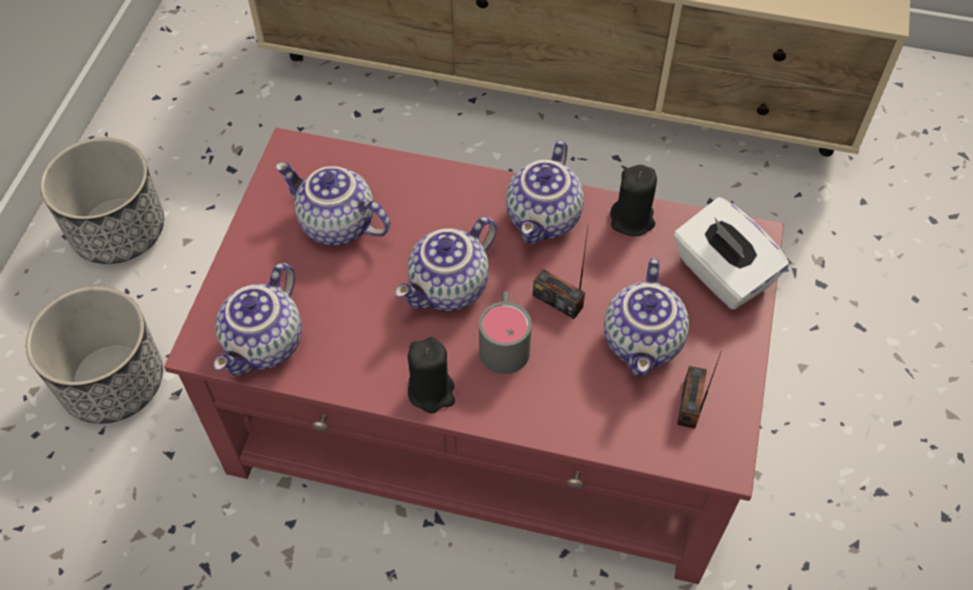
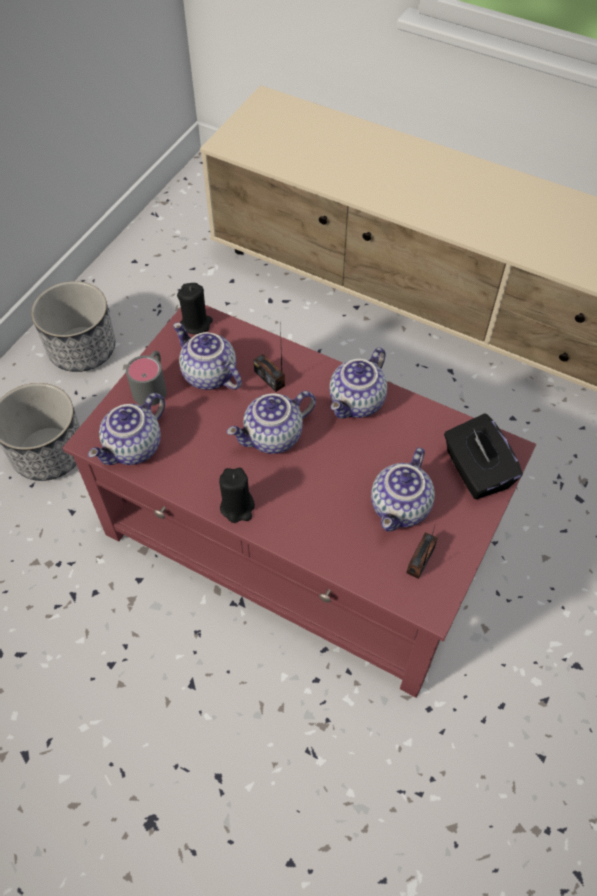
camera: 15 degrees right, 0 degrees up
grey mug [479,291,532,374] -> grey mug moved to [126,351,167,406]
radio [533,228,588,319] -> radio moved to [253,321,285,392]
black candle [610,165,657,236] -> black candle moved to [177,283,213,334]
white tissue box [674,197,789,310] -> black tissue box [444,413,523,499]

